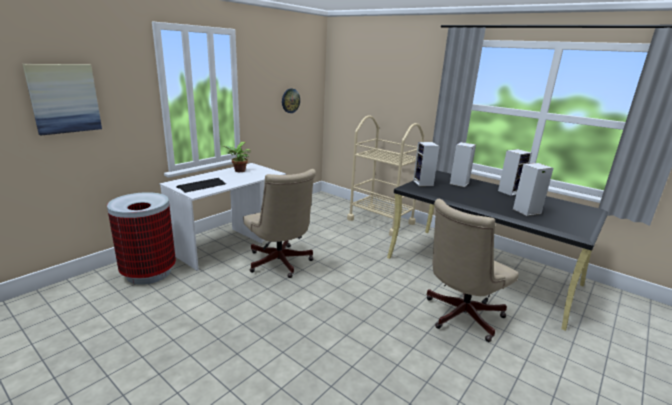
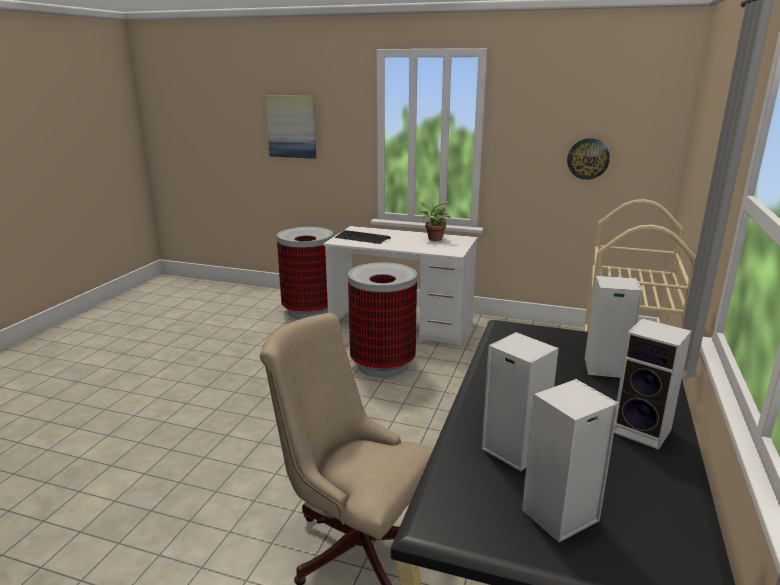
camera: 70 degrees right, 0 degrees up
beige office chair [243,169,316,278] -> trash can [348,262,417,377]
speaker [413,142,439,186] -> speaker moved to [522,379,619,542]

